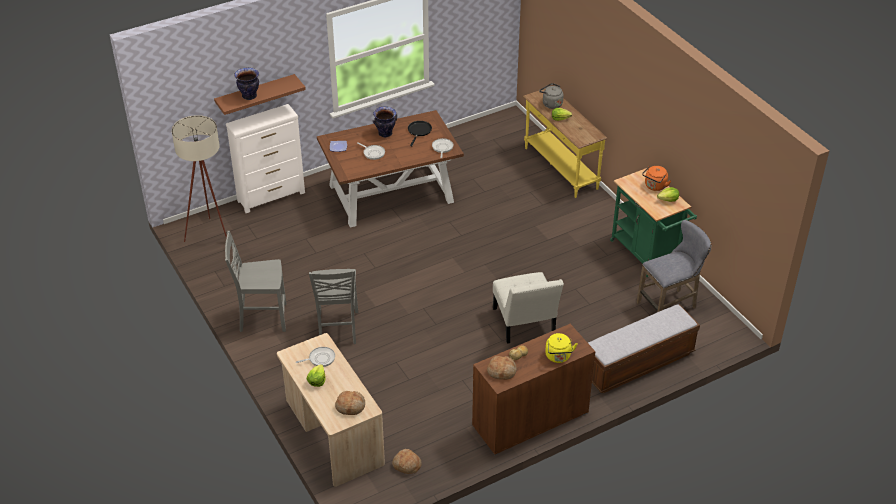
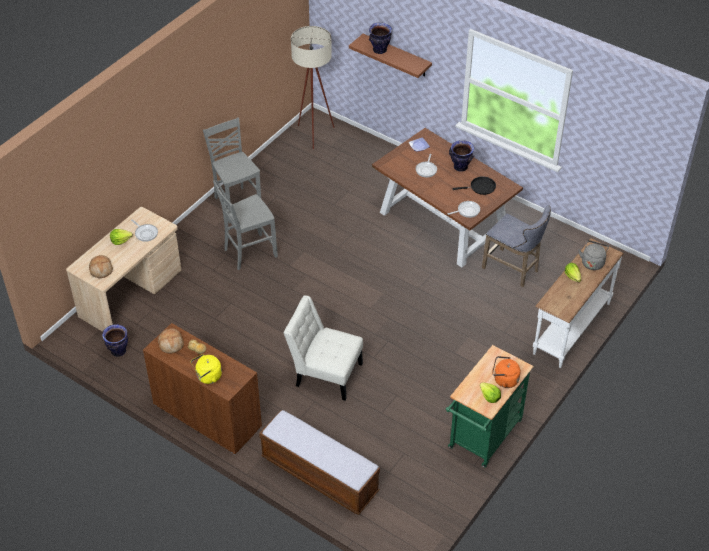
camera: 65 degrees right, 5 degrees up
white dresser [226,104,305,213] -> none
bread [392,449,422,474] -> vase [102,324,128,357]
white chair [493,272,564,344] -> white chair turned 60 degrees clockwise [284,295,363,400]
yellow console table [523,88,607,198] -> white console table [533,238,624,368]
grey stool [636,220,711,312] -> grey stool moved to [482,205,551,287]

